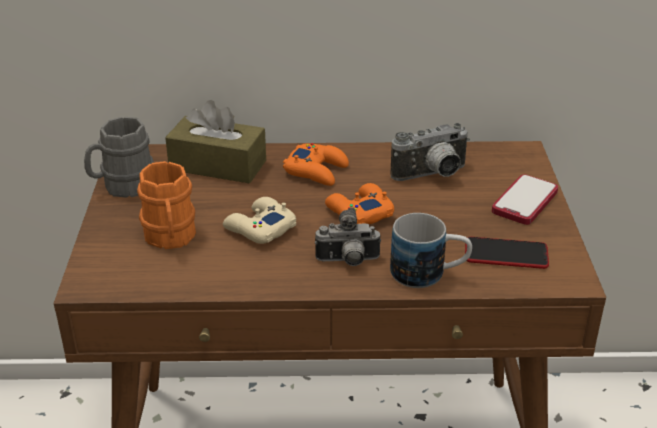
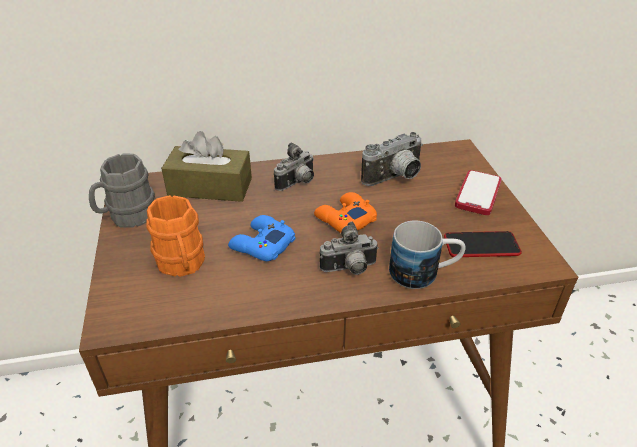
camera: 10 degrees left, 5 degrees up
beige game controller [223,197,296,244] -> blue game controller [228,215,295,261]
orange game controller [283,143,349,186] -> camera [274,143,314,191]

